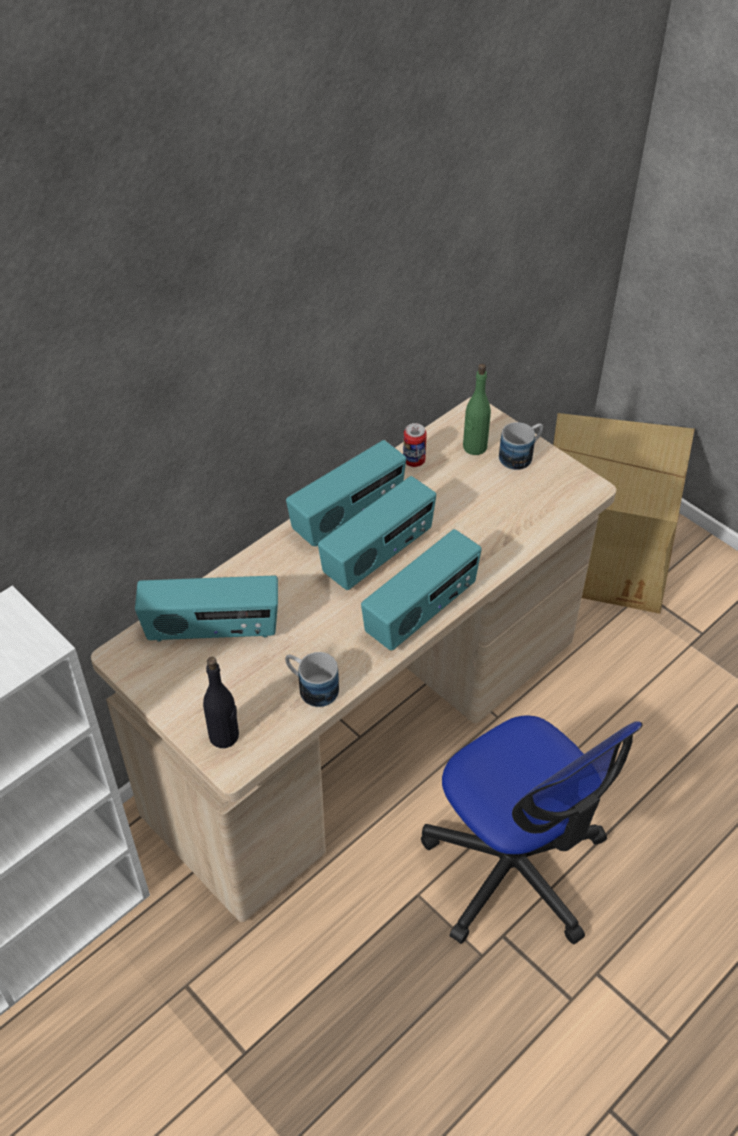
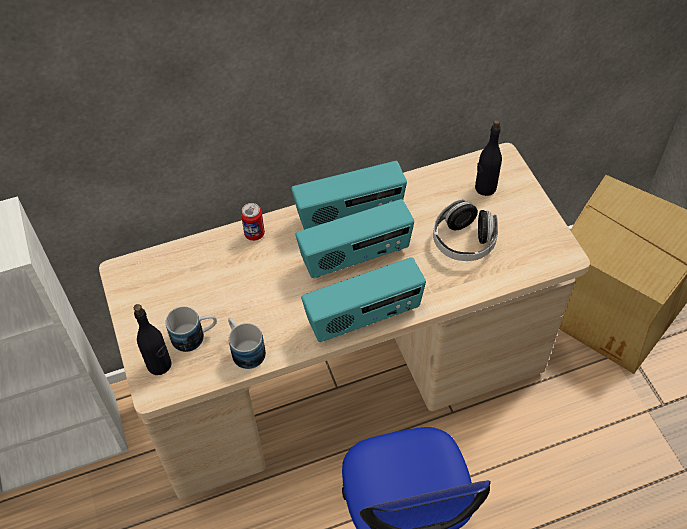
camera: 25 degrees right, 5 degrees up
radio [135,575,278,642] -> none
can [403,423,427,467] -> can moved to [241,203,265,241]
green bottle [463,364,491,455] -> black bottle [475,120,502,196]
mug [499,422,543,470] -> mug moved to [166,306,217,352]
none -> headphones [433,199,498,261]

